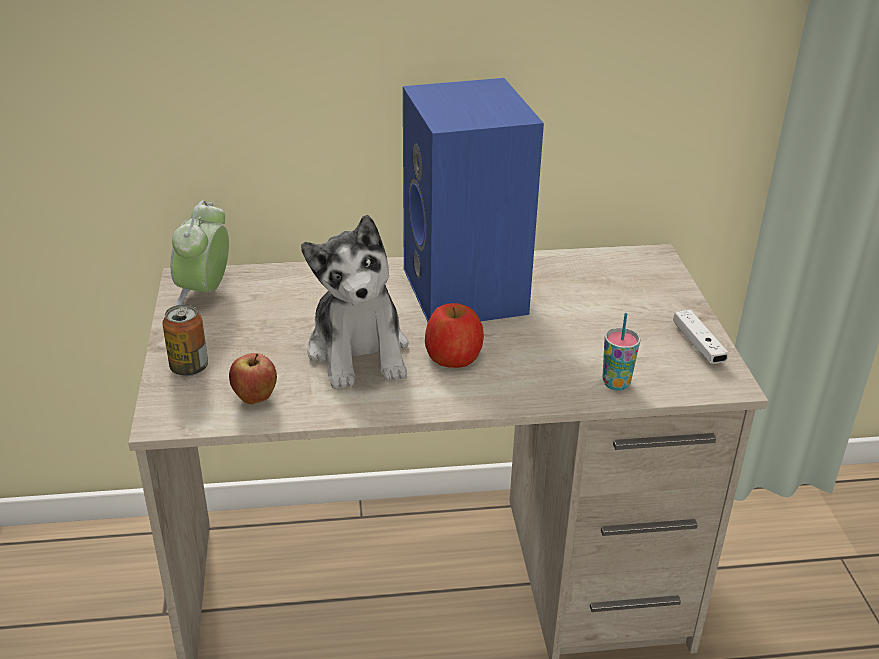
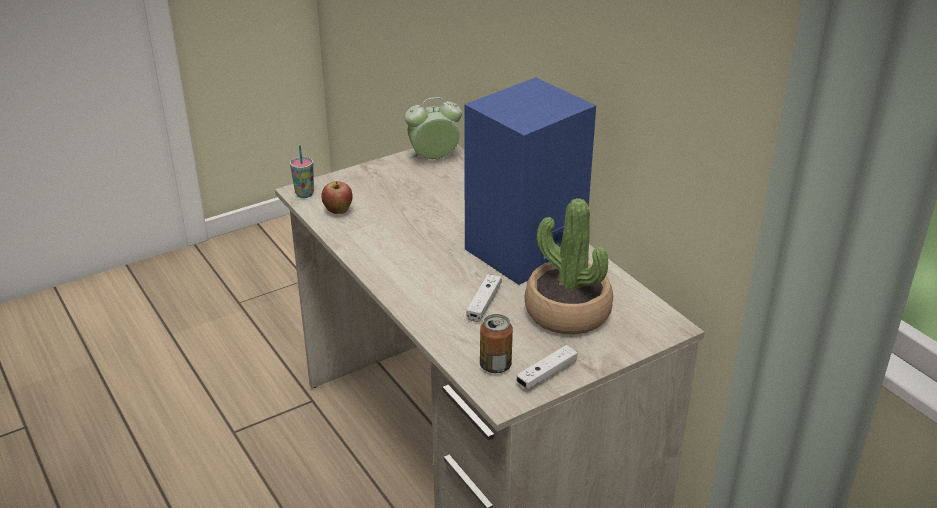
camera: 65 degrees right, 0 degrees up
can [162,304,208,376] -> can moved to [480,314,513,373]
plush toy [301,215,408,389] -> none
apple [425,303,484,368] -> none
cup [602,313,640,390] -> cup moved to [290,145,314,198]
none -> white game controller [466,274,502,322]
none -> potted plant [525,198,613,334]

